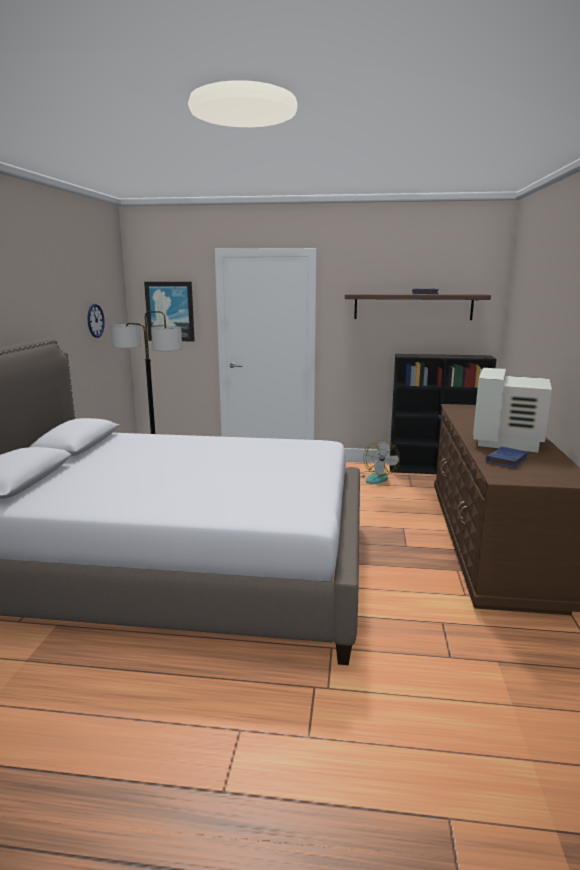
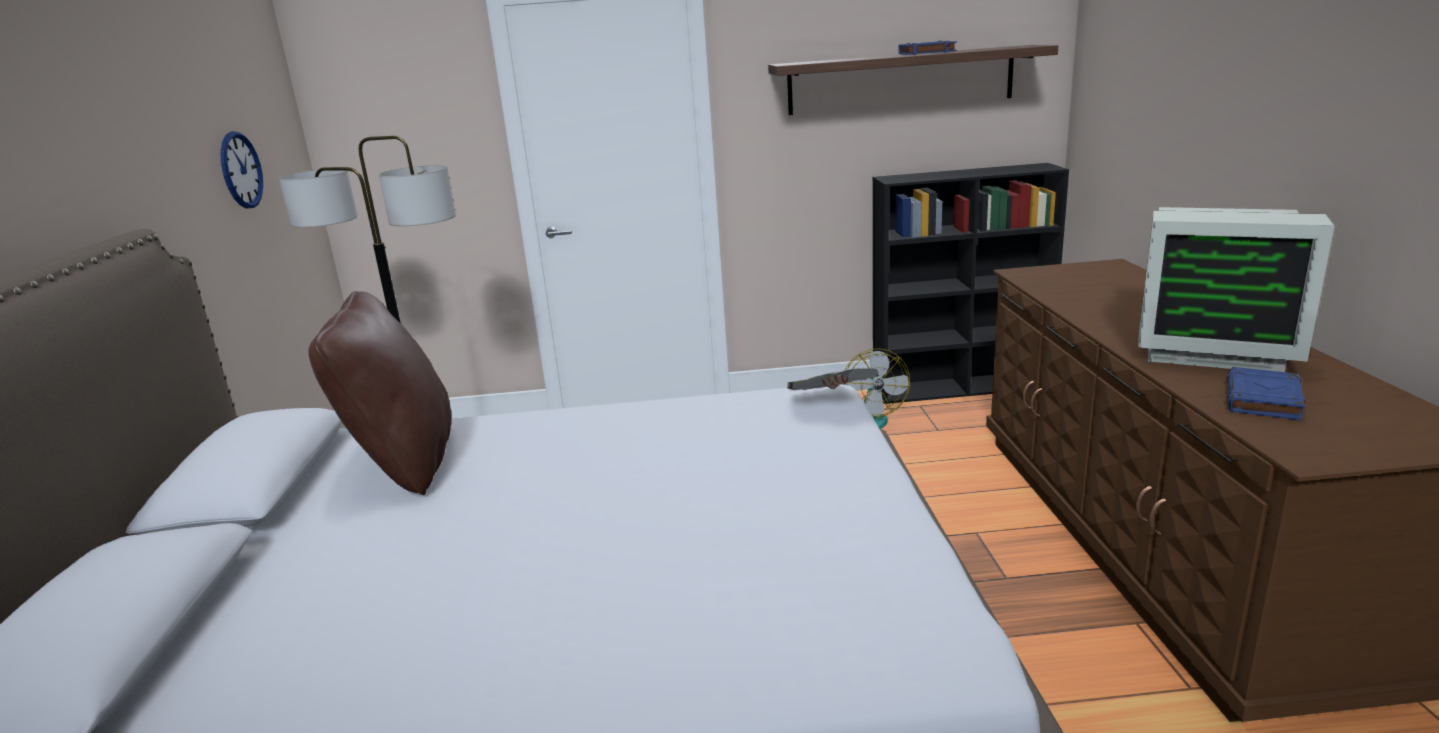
camera: 10 degrees left, 5 degrees up
picture [144,282,195,341] -> none
monitor [473,368,552,453] -> monitor turned 75 degrees counterclockwise [1138,207,1334,372]
none -> brown pillow [308,291,452,495]
none -> newspaper [787,368,879,390]

